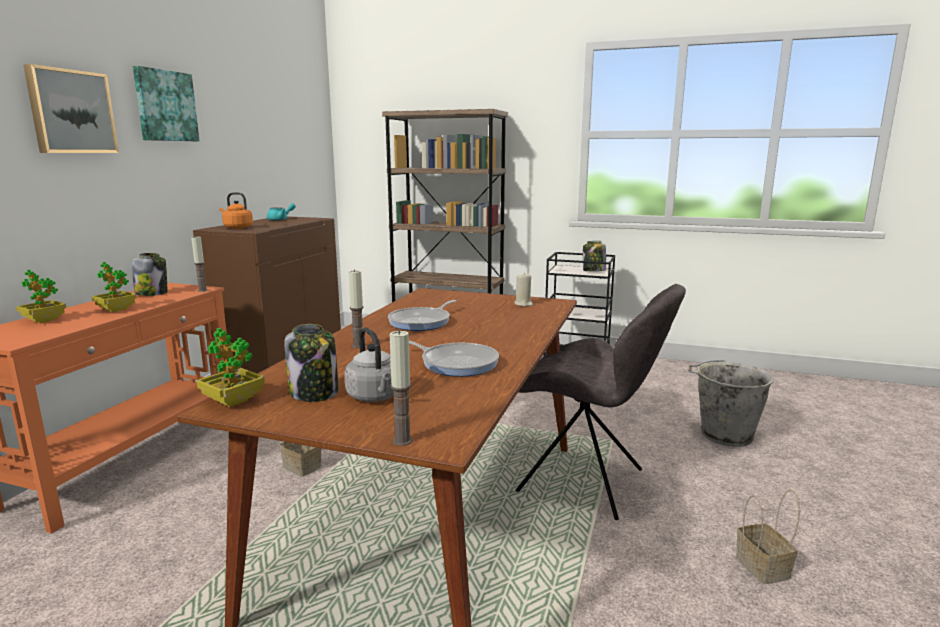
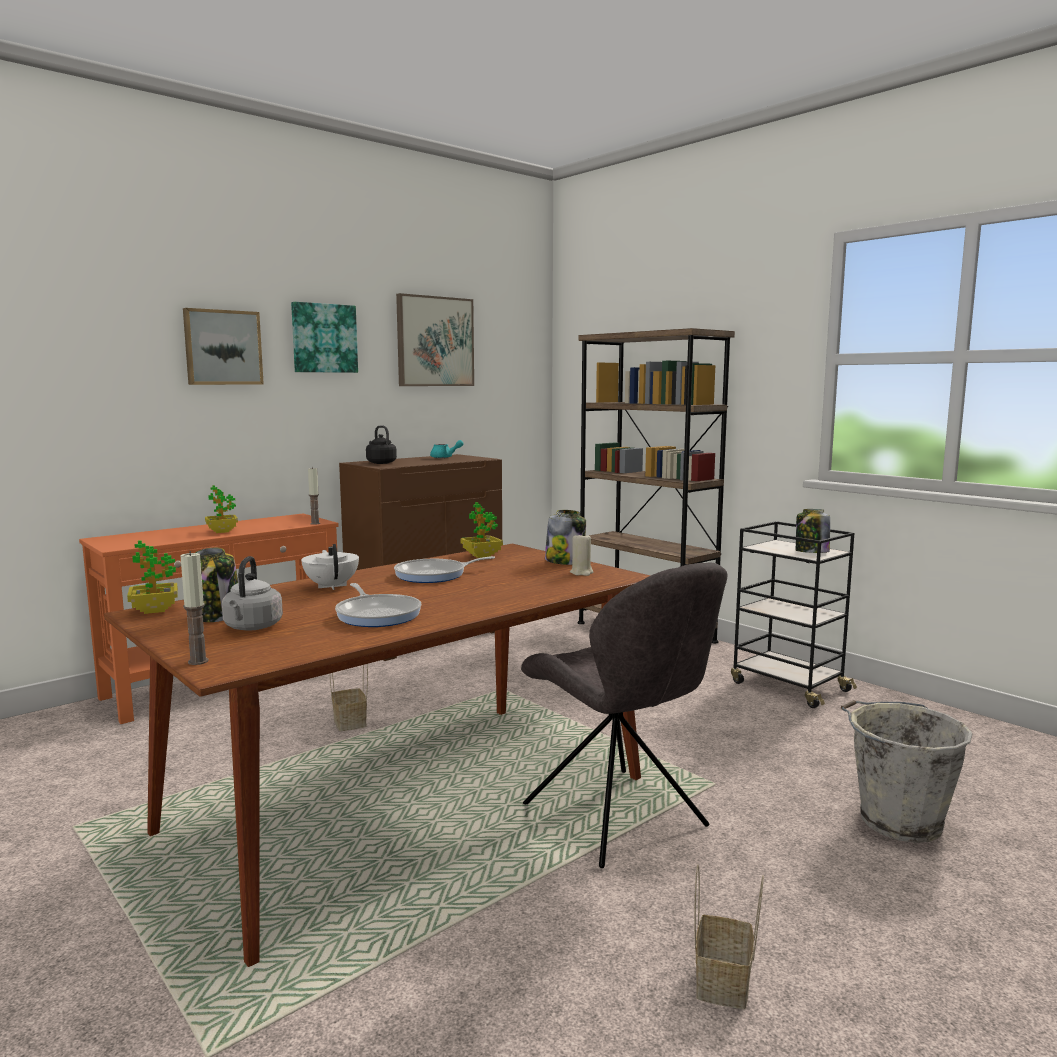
camera: 30 degrees right, 5 degrees down
potted plant [16,270,66,323] -> potted plant moved to [460,502,503,558]
jar [132,253,167,296] -> jar moved to [545,510,586,565]
orange kettle [219,192,253,229] -> black kettle [366,425,397,464]
candle [348,269,364,348] -> white teapot [301,544,359,590]
none -> picture [396,293,474,386]

